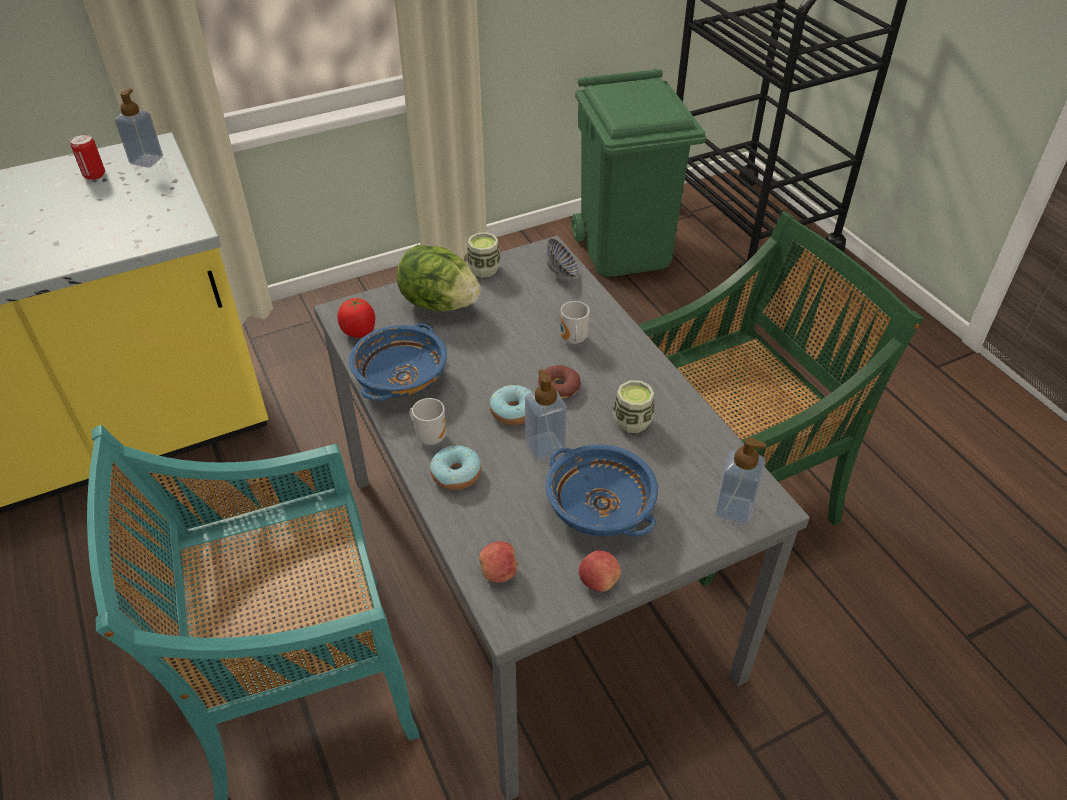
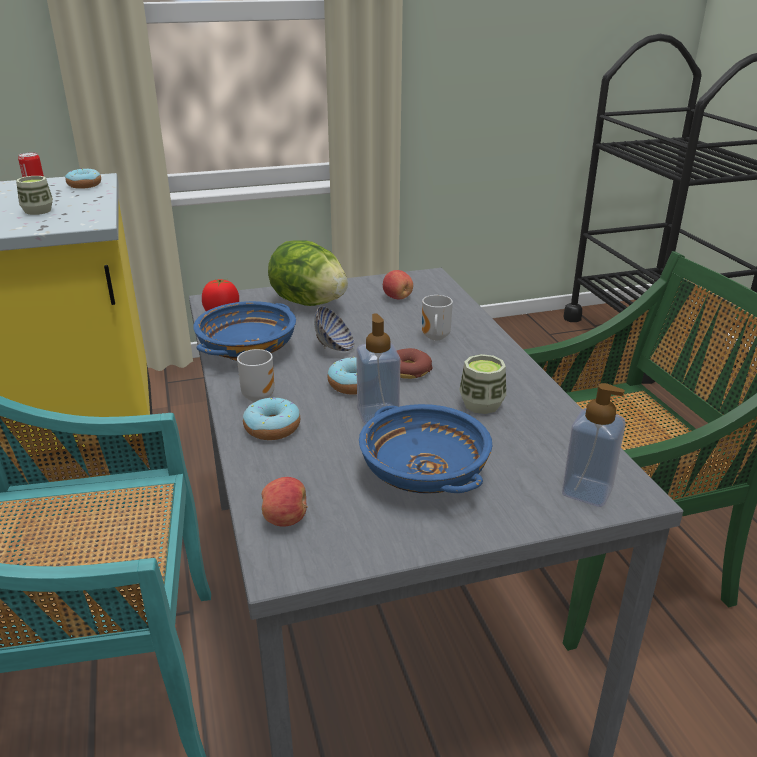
camera: 10 degrees right, 15 degrees down
soap dispenser [115,88,163,168] -> donut [65,168,101,189]
cup [466,232,501,278] -> cup moved to [16,176,53,215]
bowl [546,238,579,277] -> bowl moved to [314,306,355,351]
green trash can [572,68,706,277] -> none
apple [579,550,621,592] -> apple moved to [383,270,413,299]

